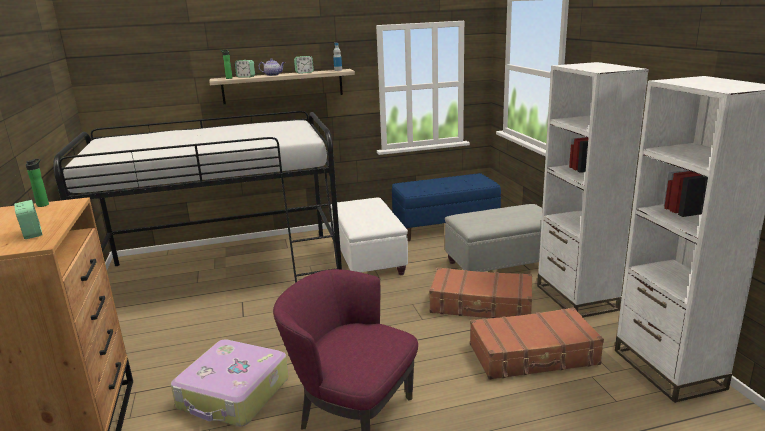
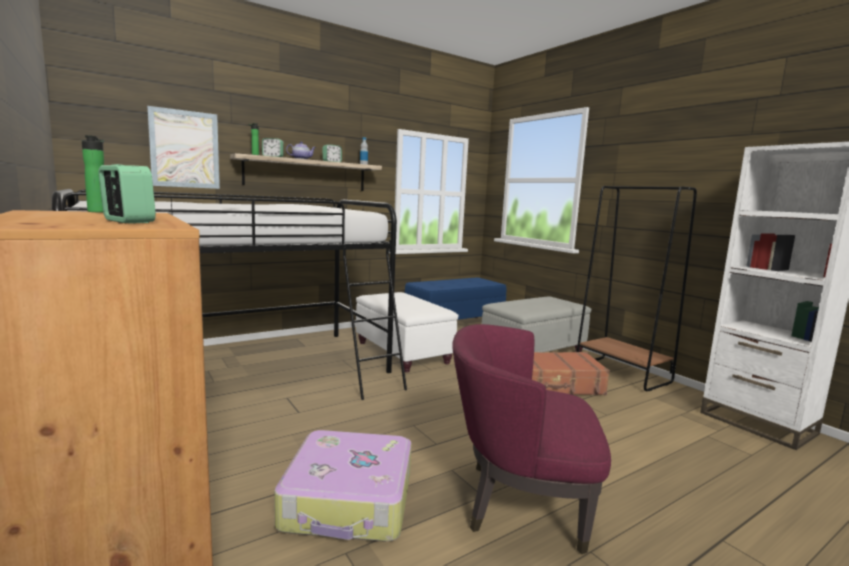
camera: 20 degrees left, 10 degrees down
brown suitcase [470,307,604,380] -> none
white bookcase [537,62,649,317] -> clothes rack [577,186,697,391]
none -> picture [147,106,220,189]

